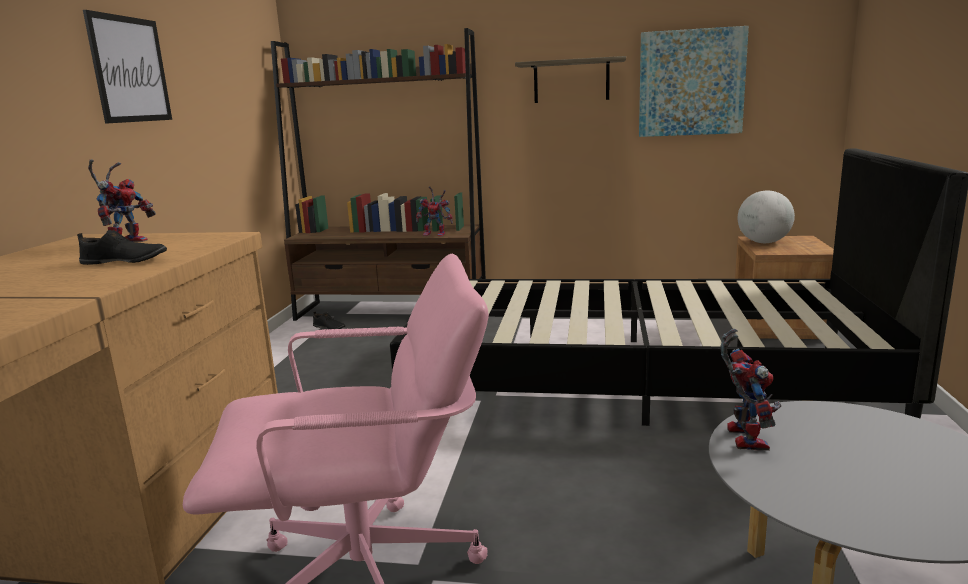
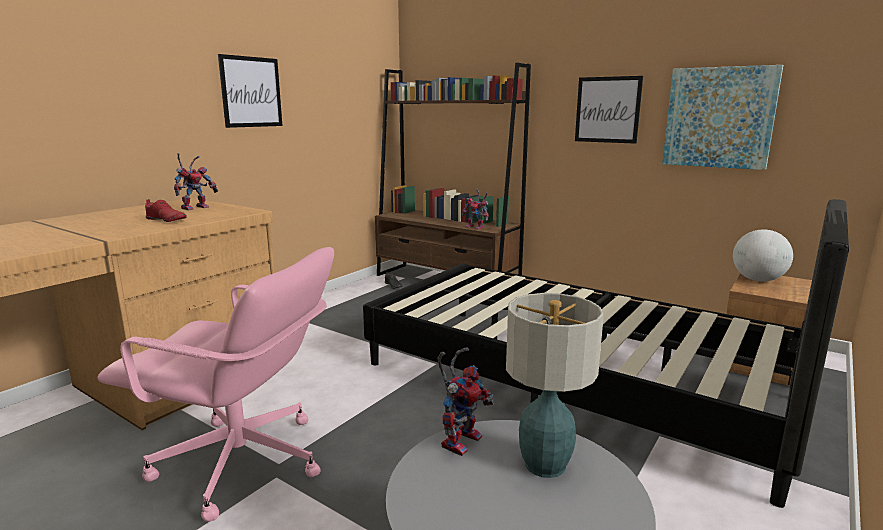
camera: 25 degrees right, 0 degrees up
black shoe [77,230,167,265] -> red shoe [145,199,187,222]
shelf [515,56,626,103] -> picture [575,76,643,144]
none -> table lamp [506,293,604,478]

